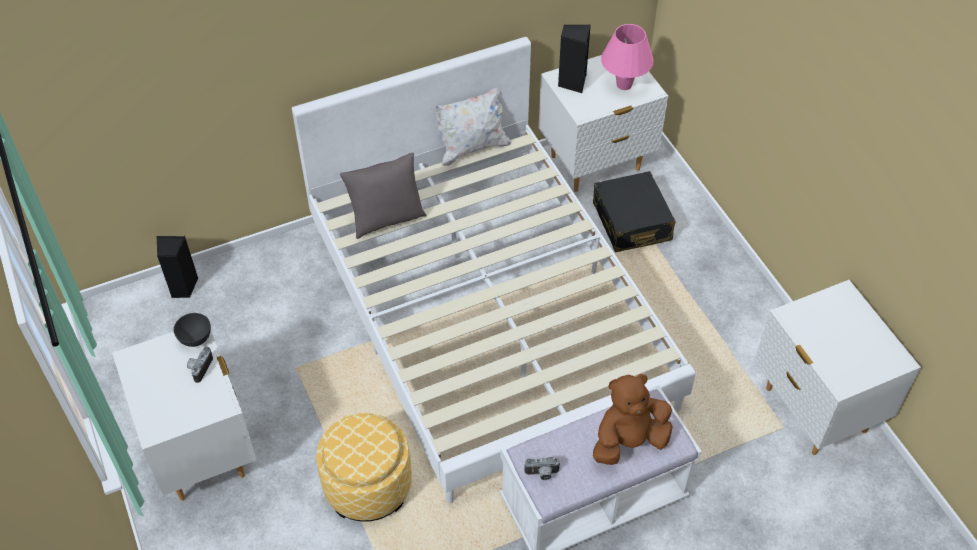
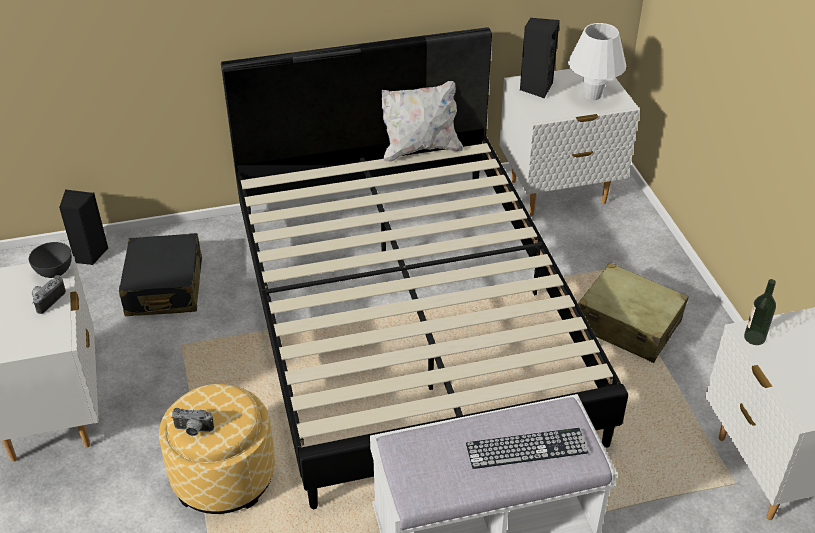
camera: 10 degrees right, 10 degrees down
white bed [292,37,696,504] -> black bed [221,27,628,509]
grey pillow [340,153,427,239] -> none
camera [524,457,560,480] -> camera moved to [171,408,214,436]
black suitcase [593,171,675,252] -> black suitcase moved to [119,233,202,316]
brown plush toy [593,374,673,465] -> keyboard [466,428,589,469]
pink table lamp [601,24,653,90] -> white table lamp [568,23,626,100]
none -> beige suitcase [578,263,689,363]
none -> bottle [744,279,776,345]

